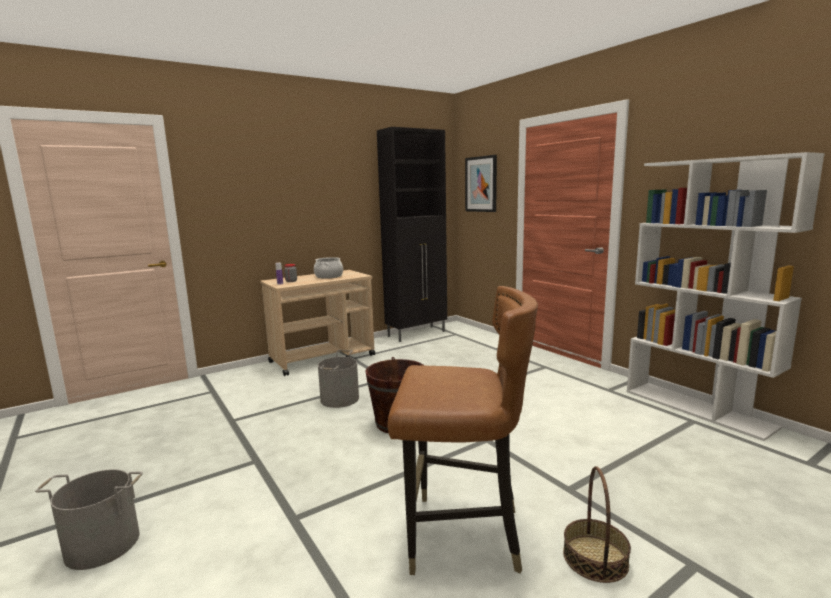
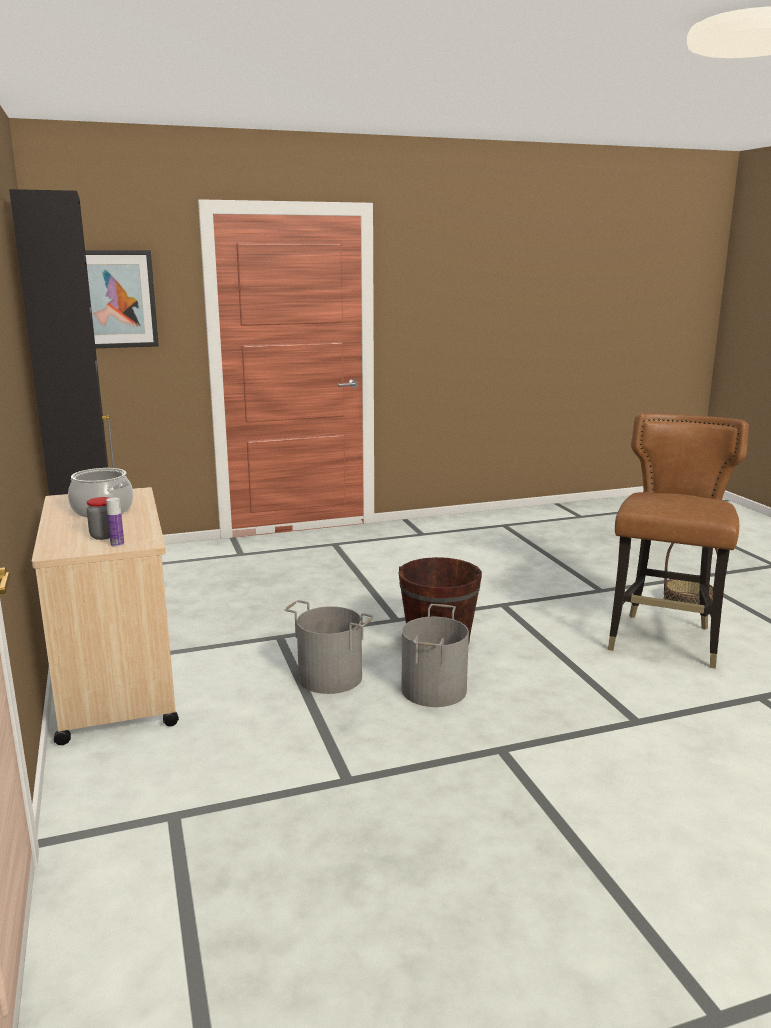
camera: 75 degrees left, 5 degrees up
grey bucket [35,469,143,570] -> grey bucket moved to [402,604,469,707]
white bookcase [627,152,825,441] -> none

